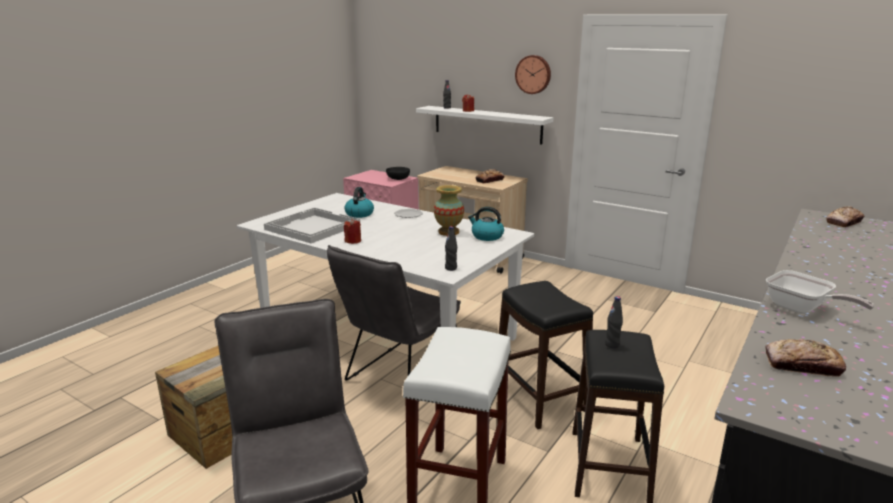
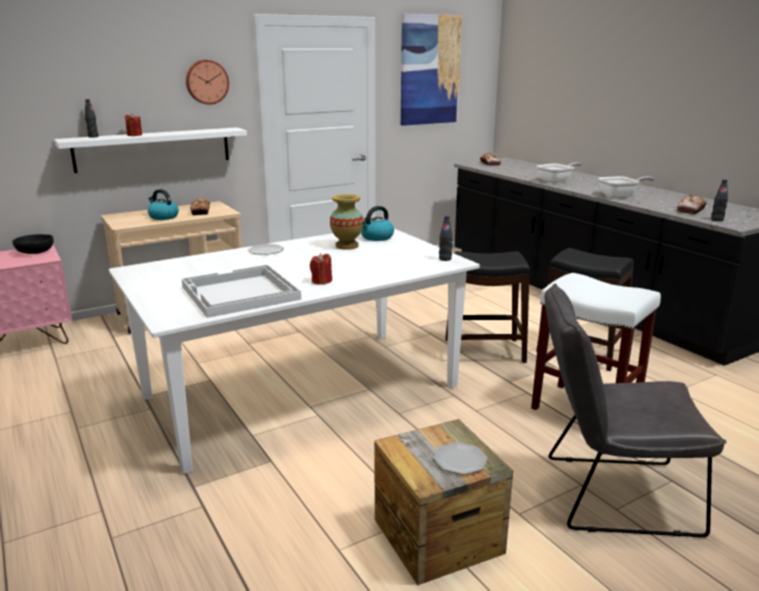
camera: 65 degrees left, 0 degrees up
grey chair [327,245,461,381] -> none
kettle [344,187,374,218] -> kettle moved to [148,189,179,220]
black bottle [605,296,623,348] -> black bottle moved to [711,179,728,221]
none -> picture [401,14,462,126]
none -> plate [433,442,488,475]
none -> frying pan [537,162,582,183]

